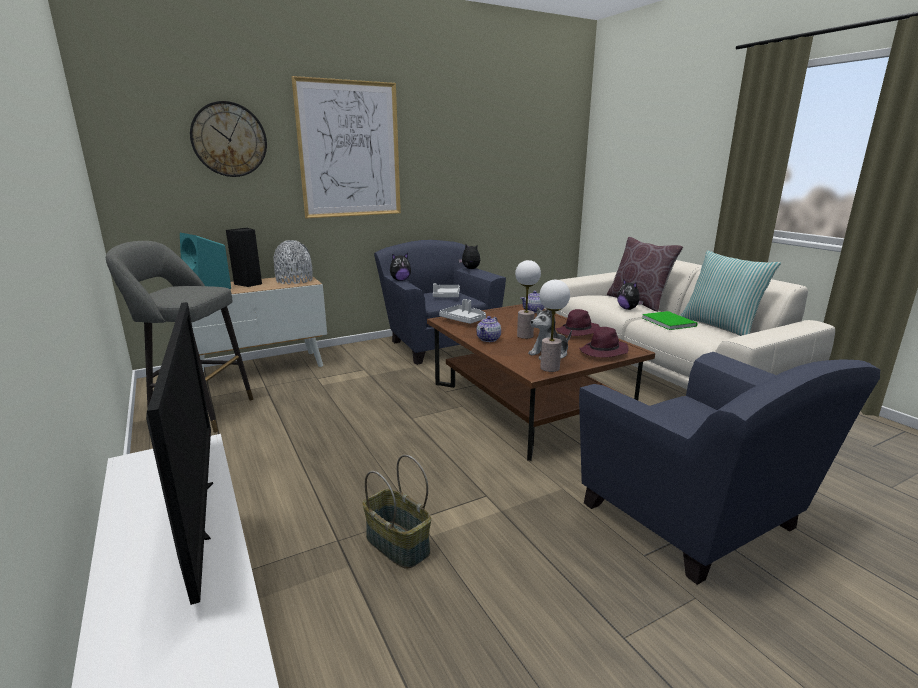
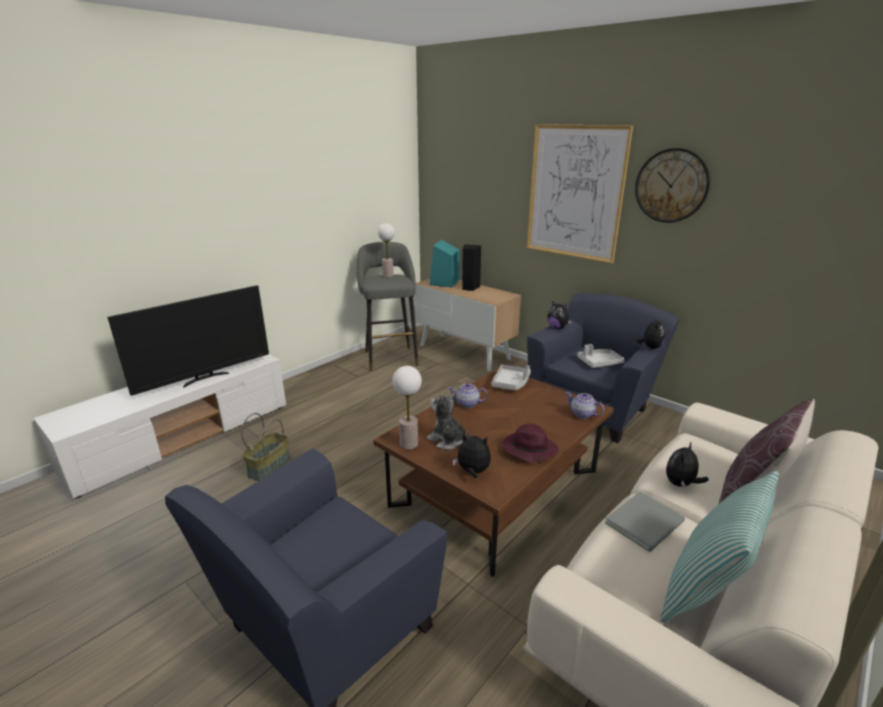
camera: 70 degrees right, 5 degrees up
wall clock [190,101,267,177] -> wall clock moved to [635,148,710,223]
grey vase [273,240,313,284] -> none
table lamp [515,260,541,339] -> table lamp moved to [378,223,395,277]
purple hat [579,327,629,357] -> plush toy [452,433,491,478]
green book [642,311,698,330] -> grey book [605,492,685,552]

